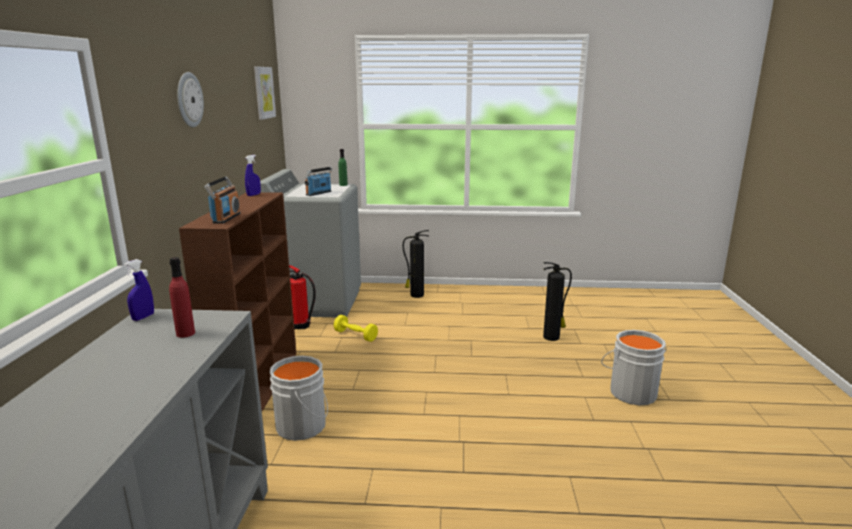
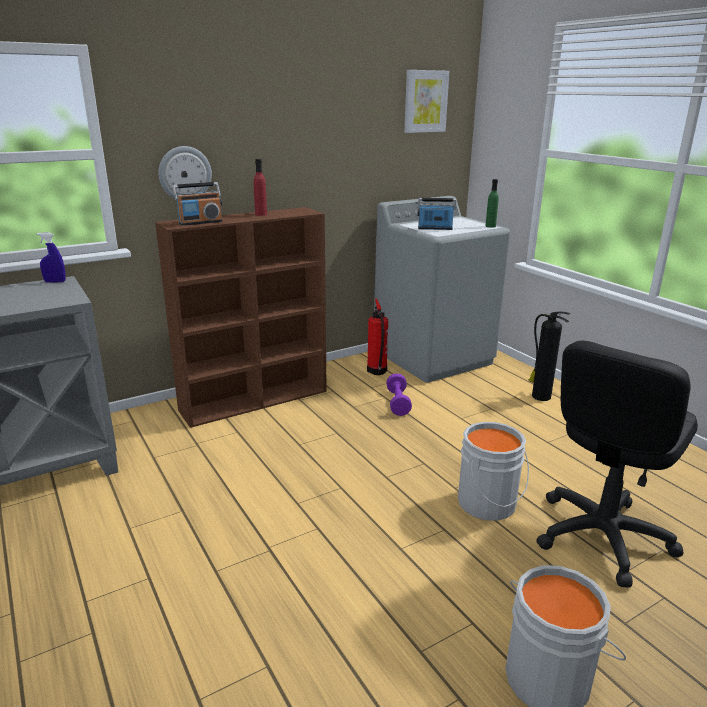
camera: 55 degrees right, 5 degrees up
red bottle [169,257,195,338] -> red bottle moved to [254,159,267,216]
wall clock [177,72,204,127] -> wall clock moved to [158,146,212,199]
blue spray bottle [245,155,261,196] -> none
grey bucket [269,356,328,441] -> grey bucket moved to [458,422,529,521]
yellow dumbbell [334,315,378,342] -> purple dumbbell [386,373,412,416]
fire extinguisher [543,262,572,341] -> black office chair [536,341,698,588]

